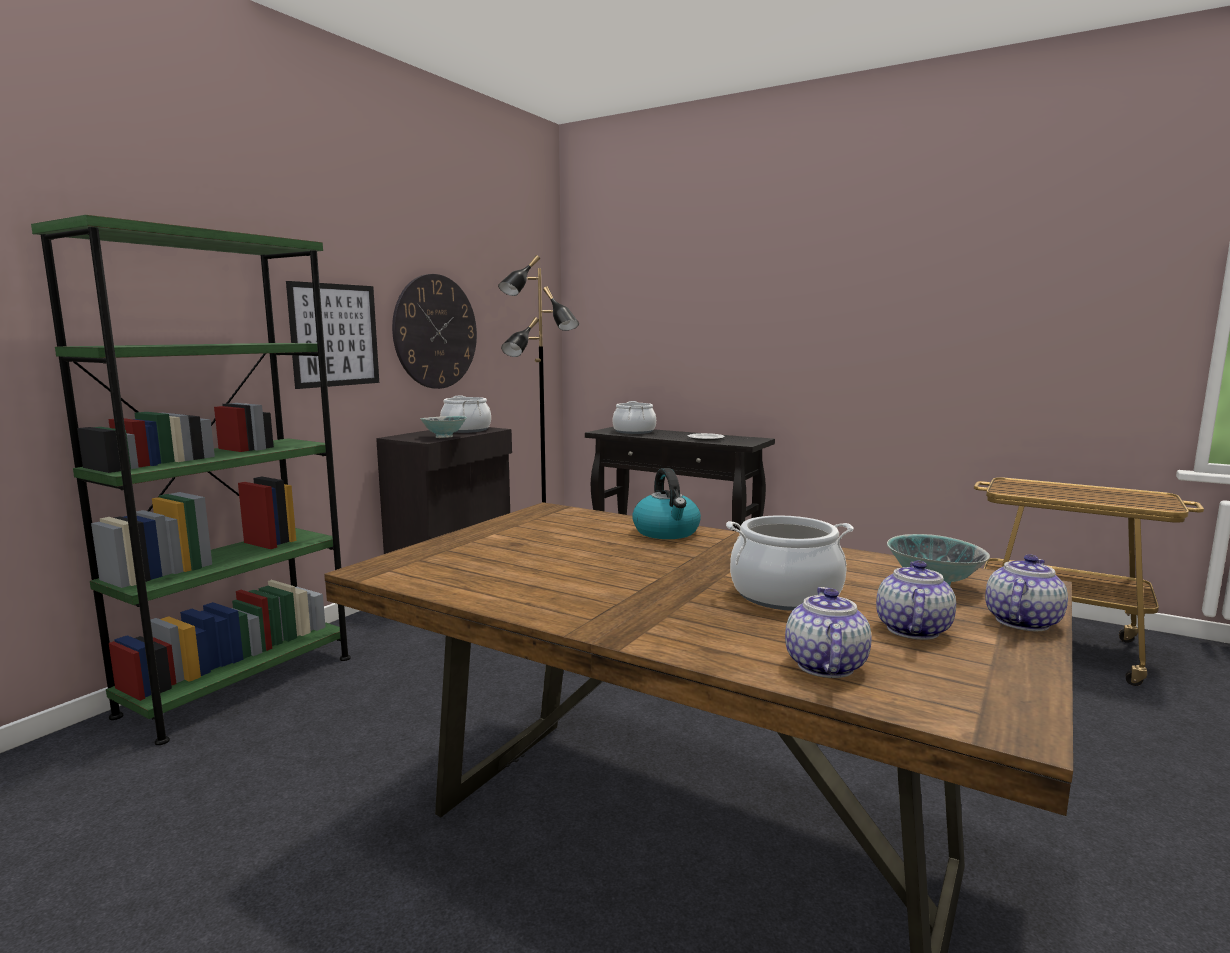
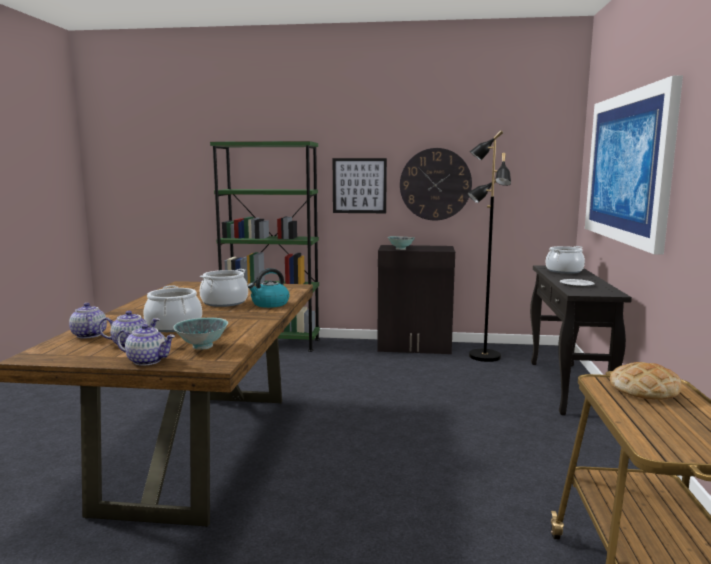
camera: 65 degrees right, 0 degrees up
cooking pot [440,396,491,433] -> cooking pot moved to [200,269,248,307]
teapot [785,587,872,678] -> teapot turned 105 degrees counterclockwise [69,303,107,339]
none -> picture [585,75,683,255]
none -> bread [610,362,682,400]

